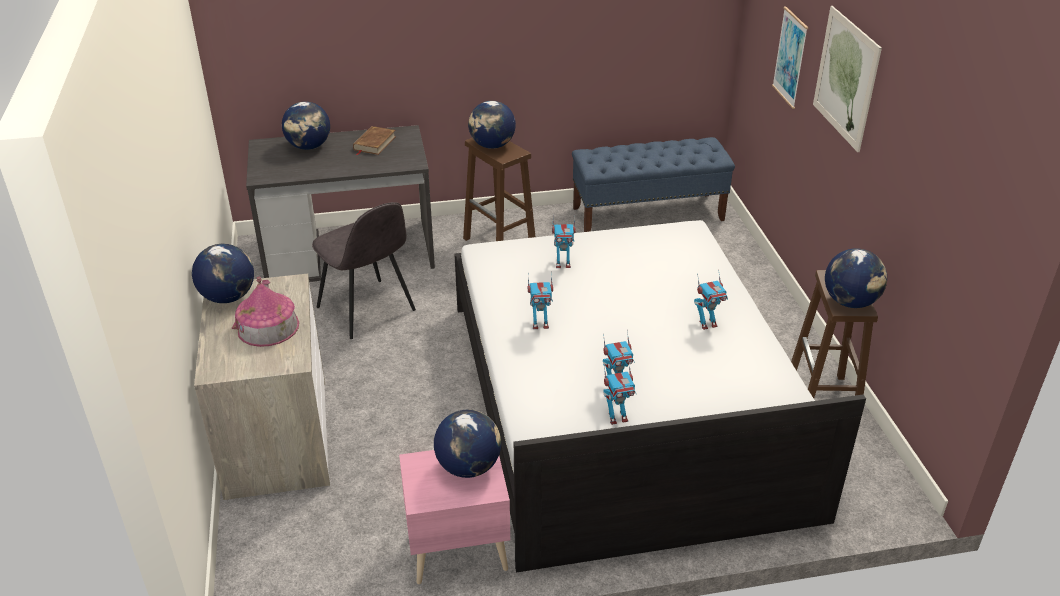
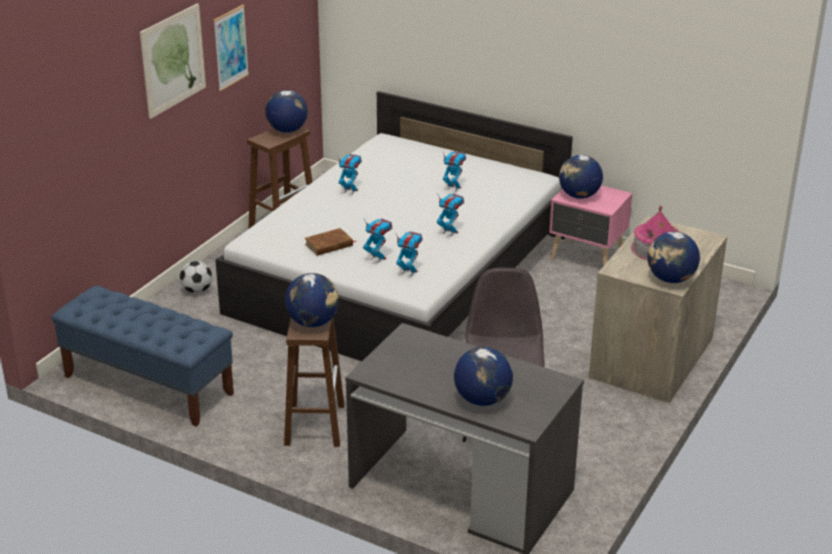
camera: 140 degrees left, 5 degrees down
brown book [353,126,396,155] -> brown book moved to [305,228,356,256]
toy robot [603,359,636,425] -> toy robot moved to [396,231,423,276]
picture [772,6,808,109] -> picture moved to [213,5,249,91]
none -> football [179,261,212,293]

